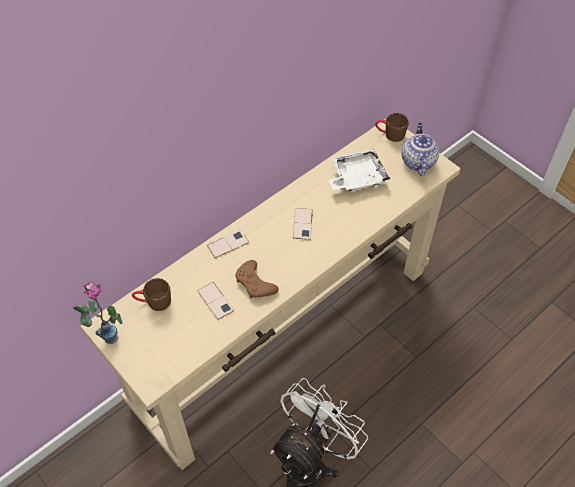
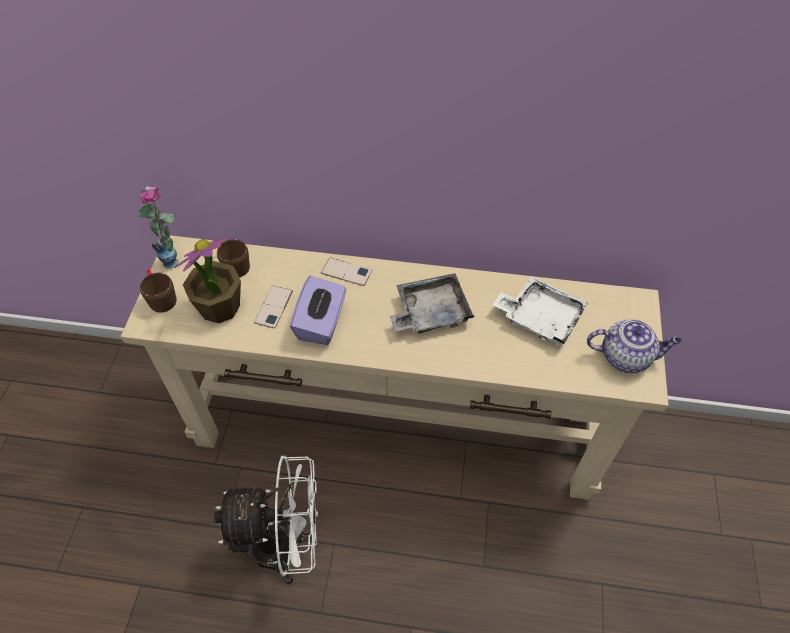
camera: 50 degrees right, 0 degrees up
brown game controller [235,260,279,298] -> purple tissue box [290,275,346,345]
phone [293,208,313,240] -> grey tray [390,273,474,334]
brown mug [375,113,409,142] -> brown mug moved to [140,269,177,313]
teapot [402,123,439,176] -> teapot turned 45 degrees clockwise [587,319,681,373]
none -> potted plant [175,237,241,323]

